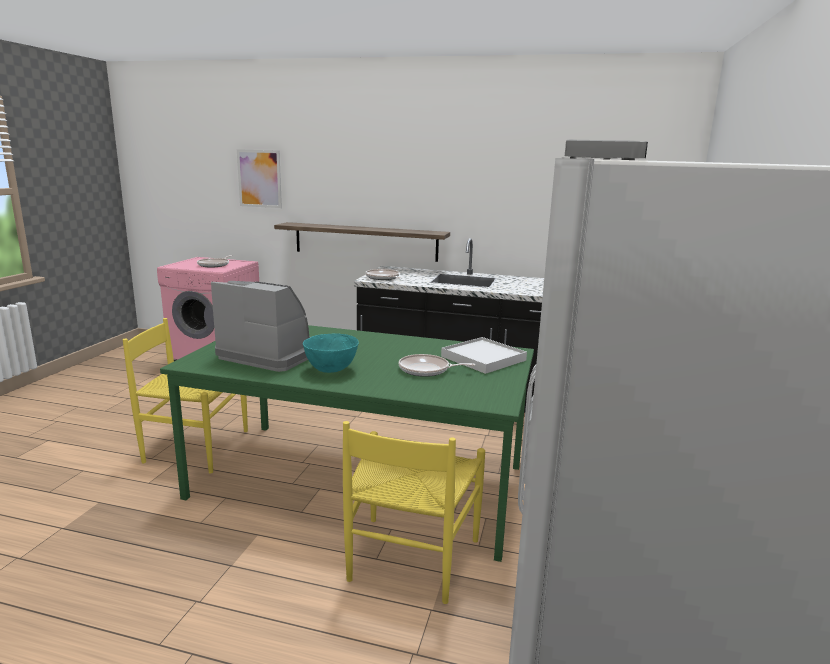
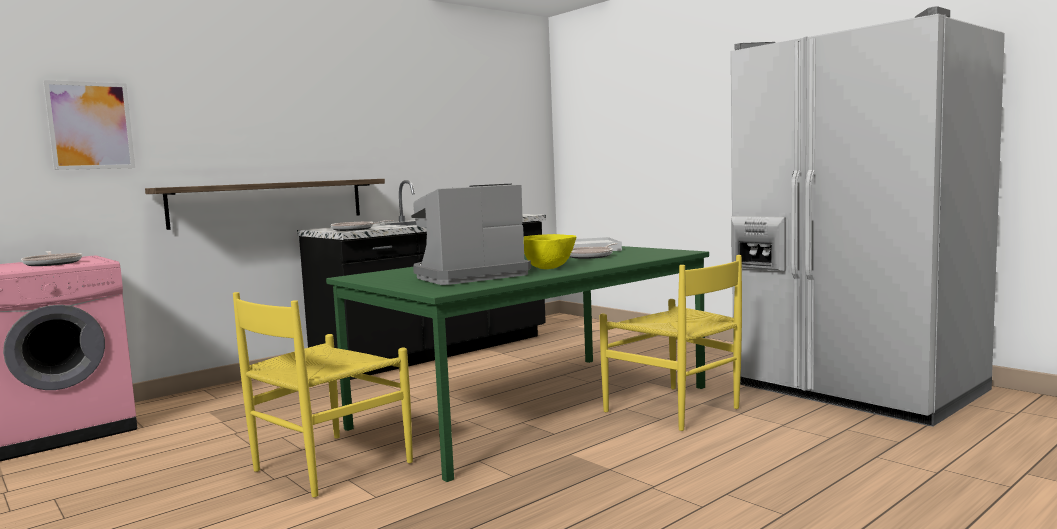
camera: 55 degrees left, 10 degrees down
turquoise bowl [303,333,359,373] -> yellow bowl [524,234,576,269]

